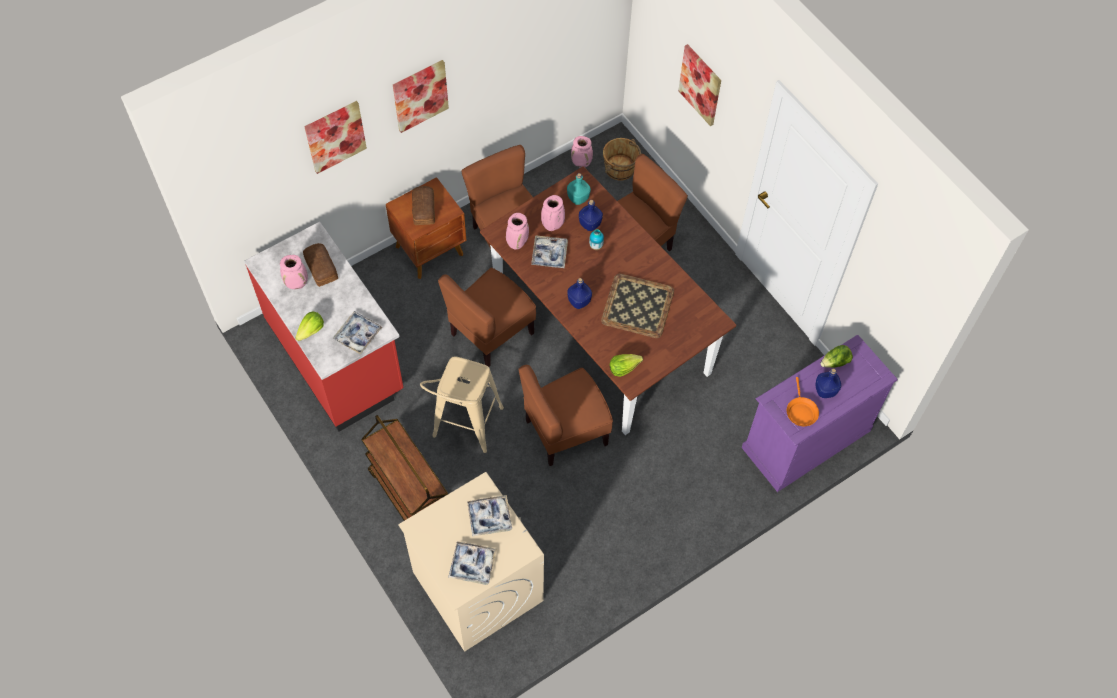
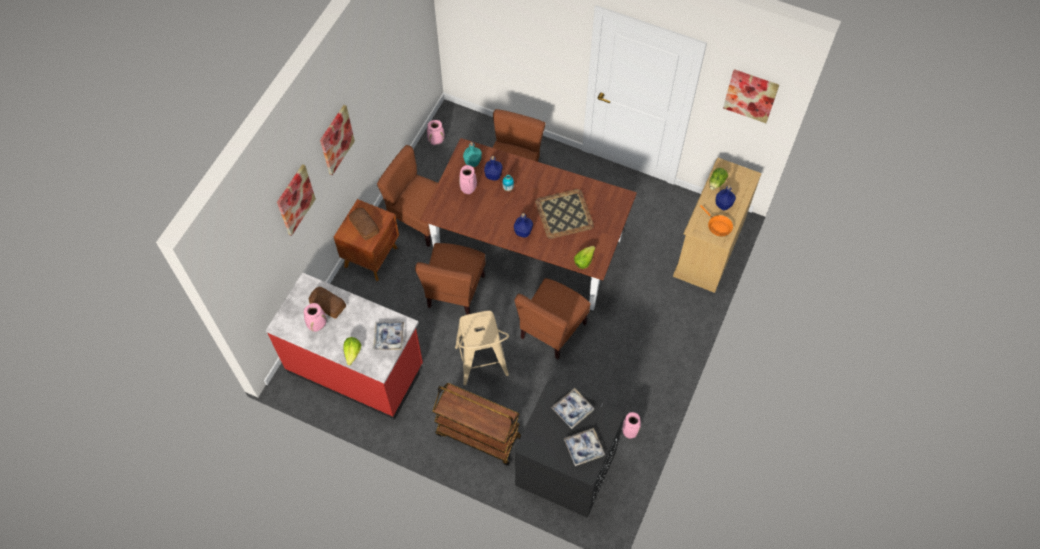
camera: 30 degrees left, 0 degrees up
beige washing machine [398,472,544,652] -> black washing machine [514,381,625,518]
pink vase [506,213,529,250] -> pink vase moved to [623,412,641,439]
tray [531,235,568,268] -> none
brown bucket [603,138,641,181] -> none
picture [678,44,721,126] -> picture moved to [723,69,779,123]
purple dresser [742,335,897,492] -> beige dresser [673,158,762,293]

